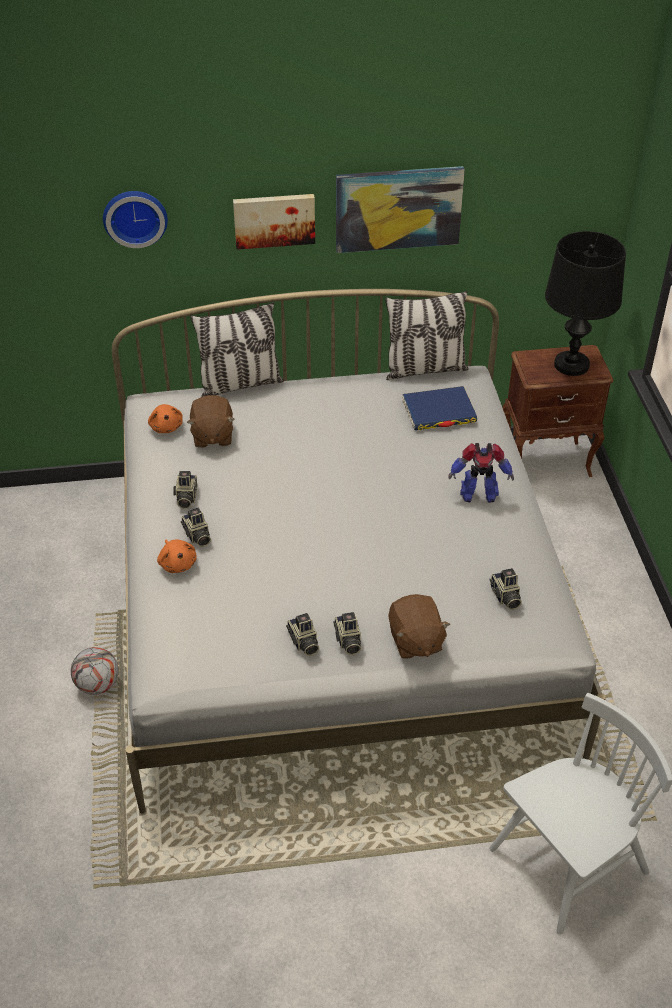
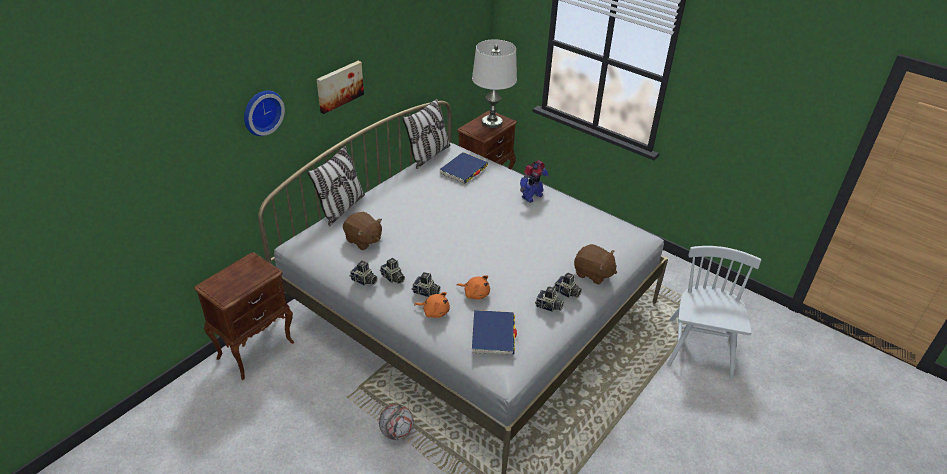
camera: 45 degrees left, 5 degrees down
orange plush toy [148,404,183,433] -> orange plush toy moved to [457,275,490,300]
picture [336,166,465,253] -> none
camera [489,568,522,610] -> camera moved to [349,261,377,286]
black table lamp [545,231,626,376] -> white table lamp [472,39,517,128]
none -> brown nightstand [194,253,295,380]
none -> blue book [472,310,517,355]

